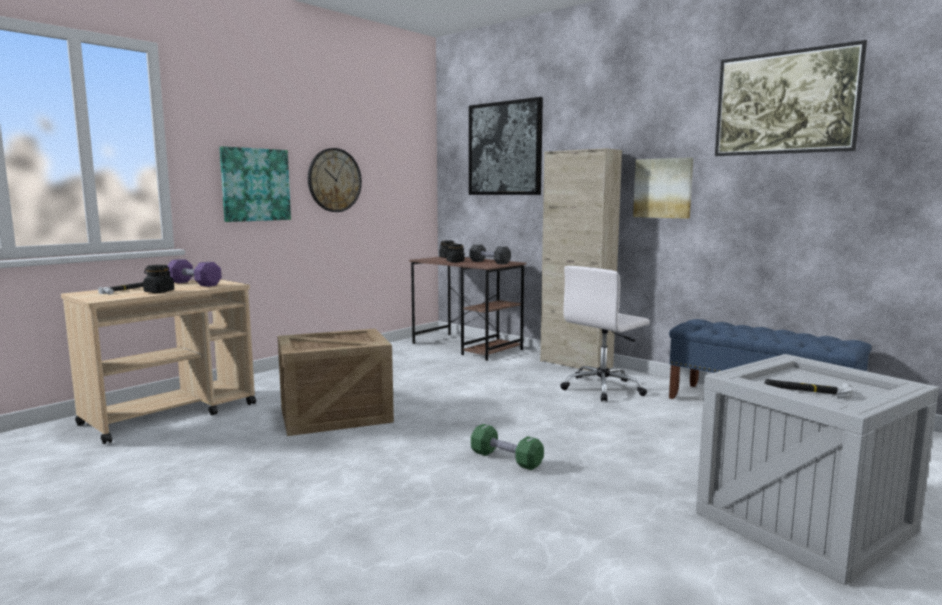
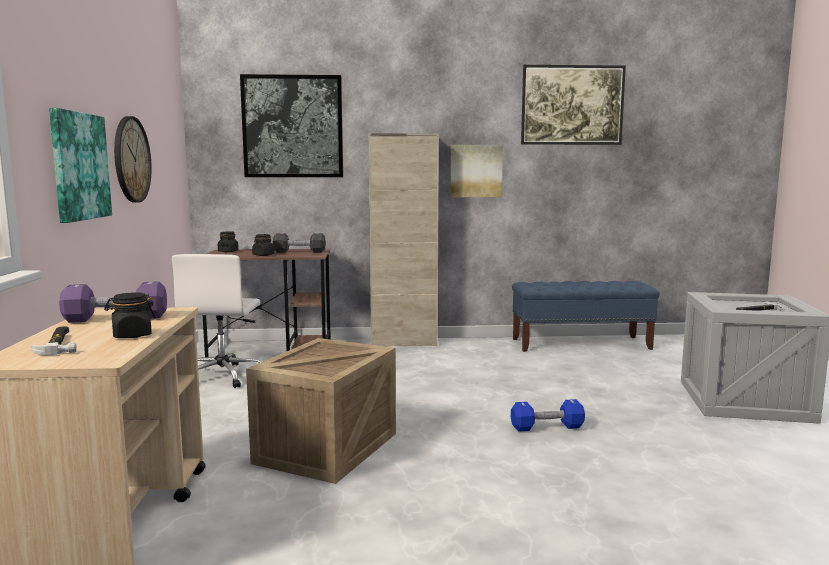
camera: 45 degrees left, 0 degrees up
green dumbbell [471,424,544,470] -> blue dumbbell [511,399,585,432]
white office chair [560,266,650,402] -> white office chair moved to [172,254,261,388]

